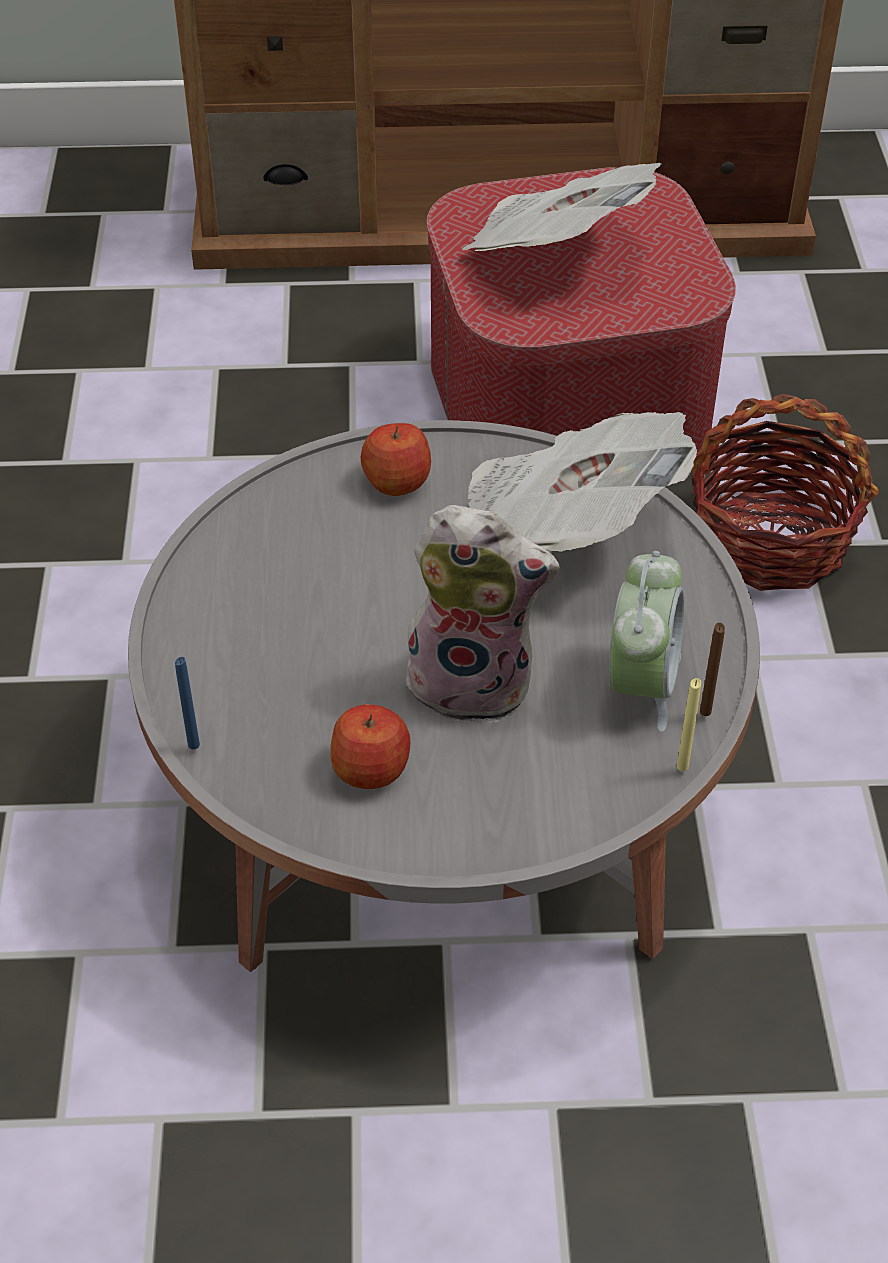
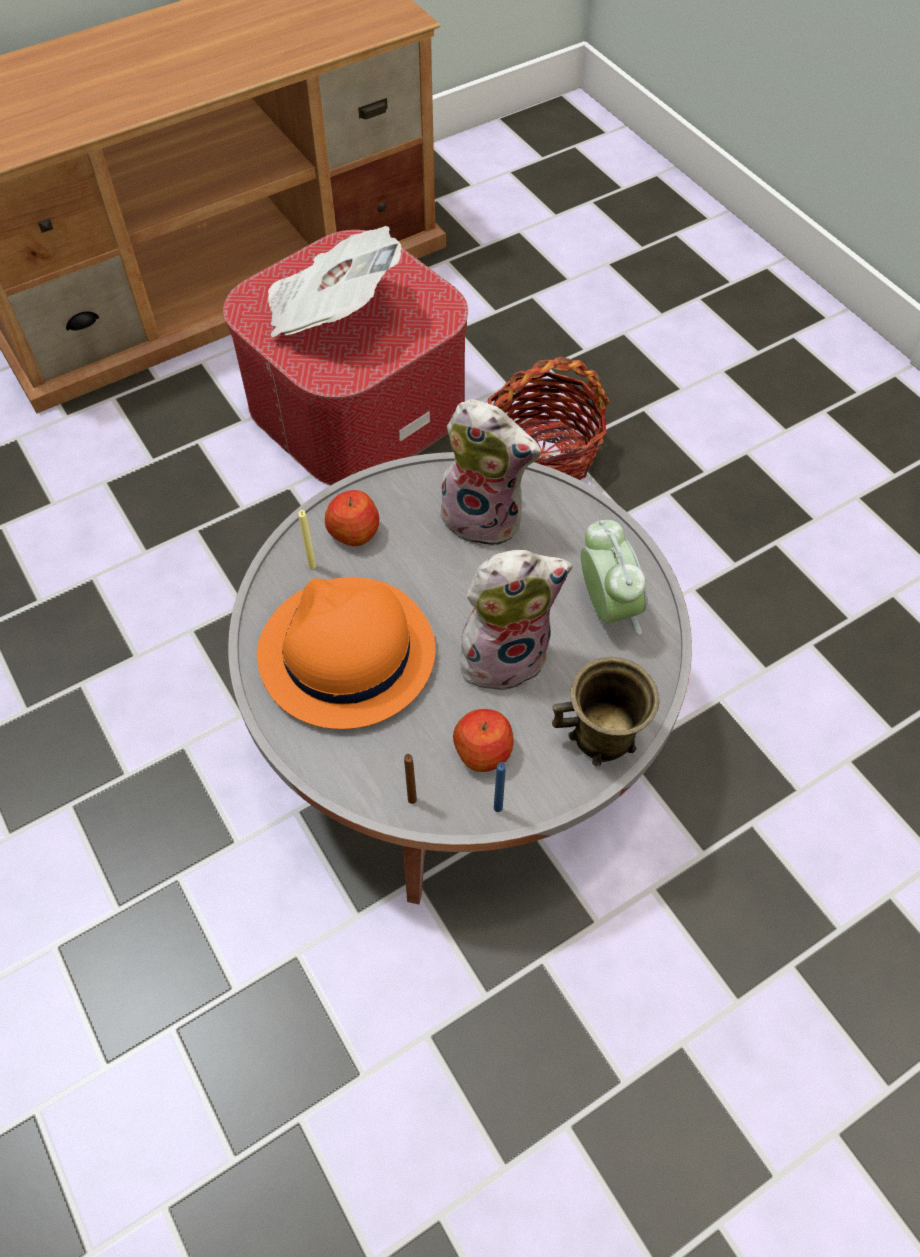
camera: 30 degrees left, 10 degrees up
blue candle [175,657,200,749] -> blue candle moved to [494,762,506,812]
newspaper [468,412,697,552] -> plush toy [431,399,541,548]
yellow candle [677,678,701,772] -> yellow candle moved to [298,510,316,569]
brown candle [700,622,725,716] -> brown candle moved to [404,754,417,804]
none -> orange hat [257,577,435,729]
none -> brown mug [552,657,659,766]

